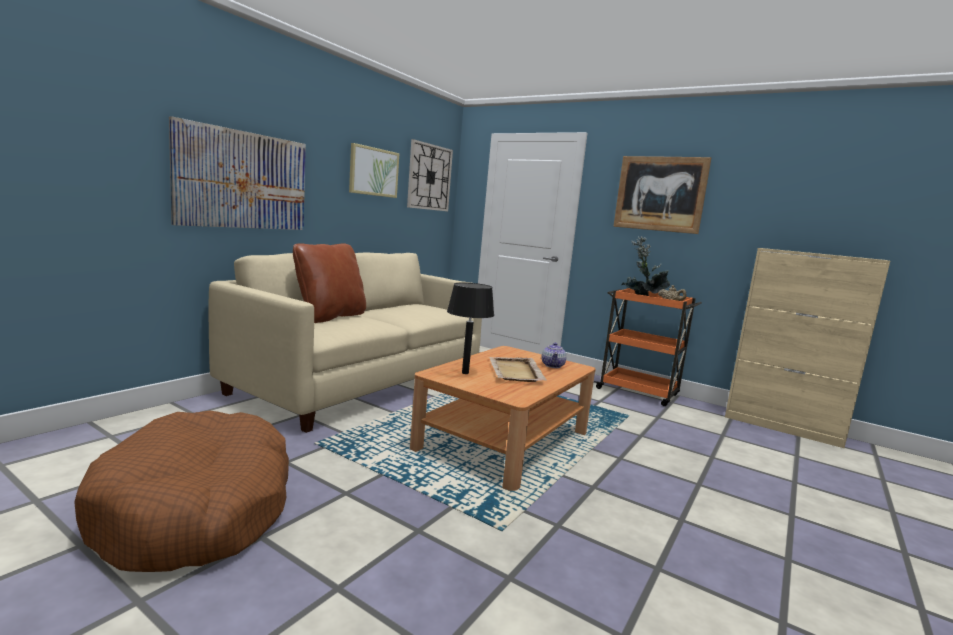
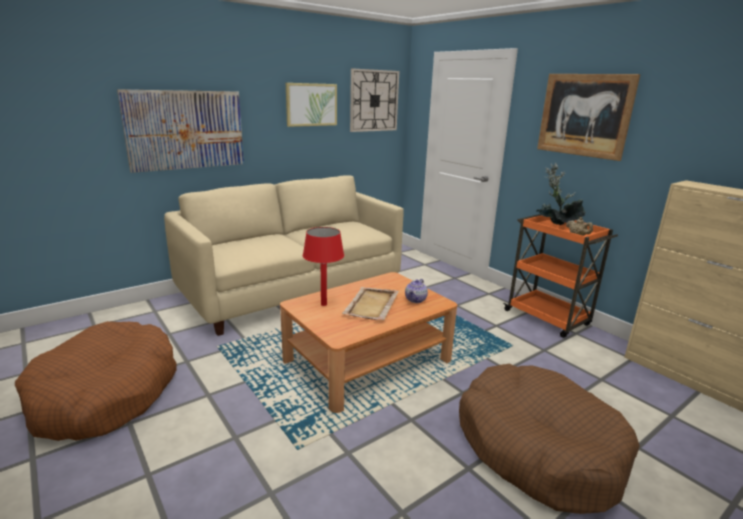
camera: 20 degrees right, 10 degrees up
brown pillow [293,243,366,323] -> none
black table lamp [447,282,494,374] -> red table lamp [303,227,344,306]
none -> brown dog bed [459,364,640,514]

